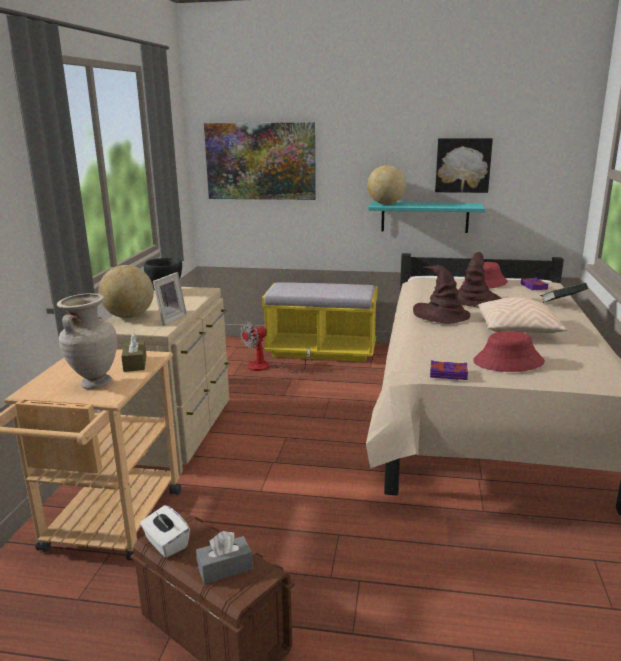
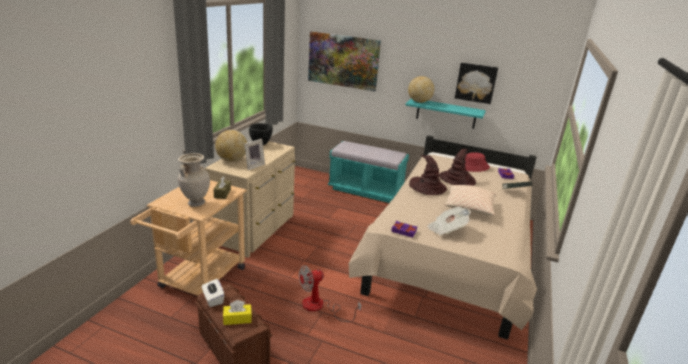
camera: 10 degrees right, 5 degrees up
grey tissue box [196,531,253,584] -> yellow tissue box [223,300,252,325]
fan [240,321,311,373] -> fan moved to [299,265,361,322]
yellow bench [262,282,378,362] -> turquoise bench [328,141,409,203]
red hat [473,331,545,372] -> newspaper [427,207,471,236]

